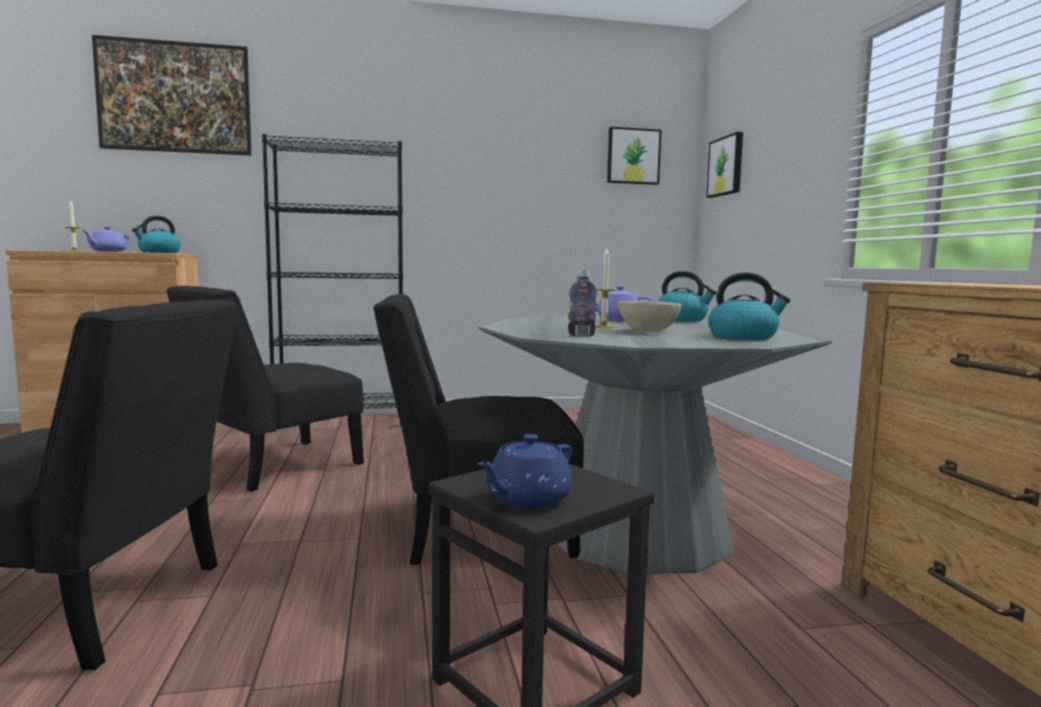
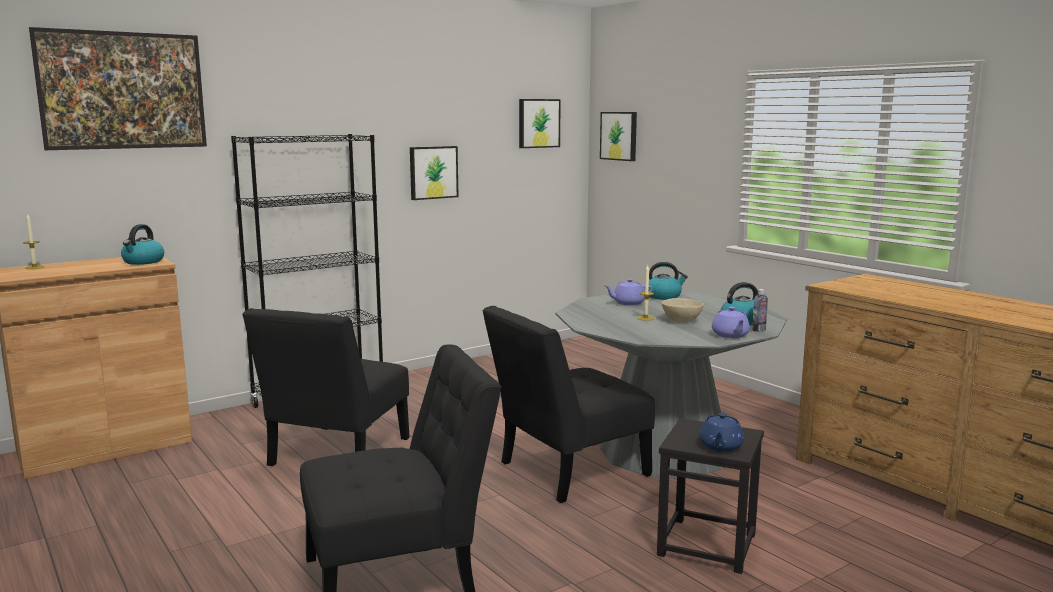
camera: 25 degrees left, 5 degrees up
purple teapot [82,227,129,252] -> purple teapot moved to [712,307,750,338]
bottle [568,270,597,336] -> bottle moved to [752,289,768,332]
none -> picture [410,146,459,200]

